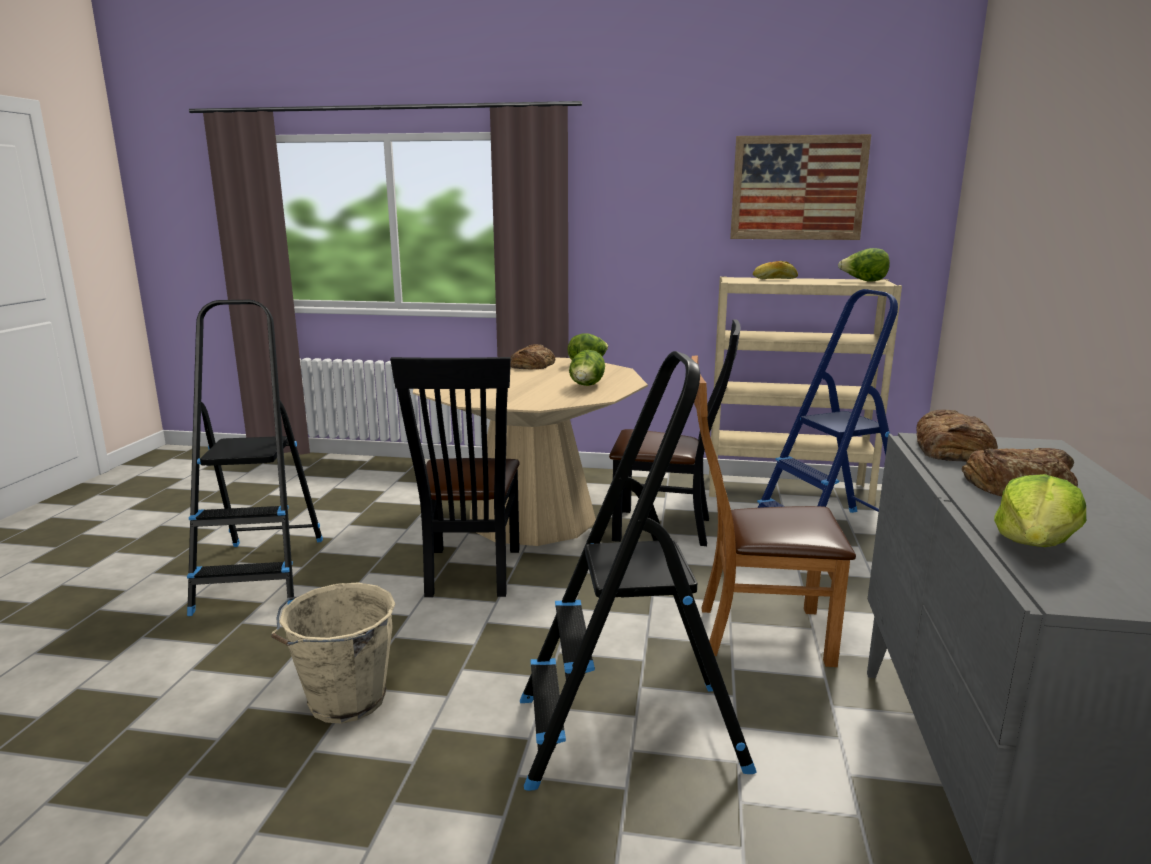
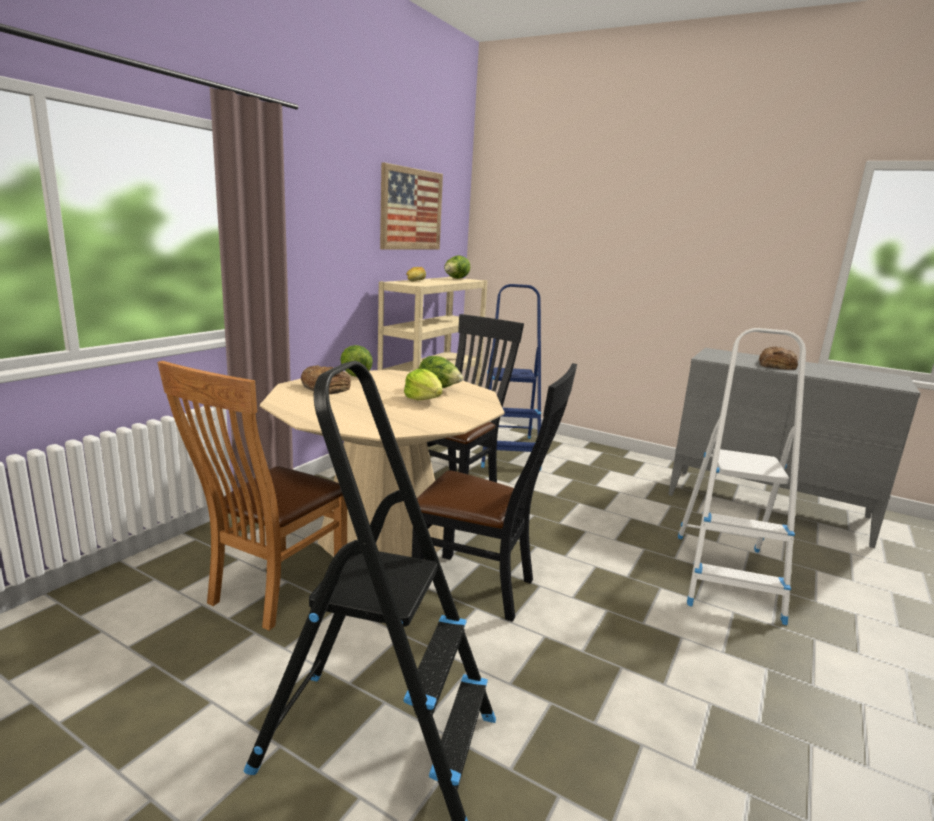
camera: 70 degrees left, 0 degrees up
beige bucket [271,582,395,723] -> none
black step ladder [520,351,757,791] -> white step ladder [678,328,806,625]
brown chair [691,356,856,667] -> brown chair moved to [157,361,347,630]
bread [916,410,998,461] -> none
lettuce [994,474,1086,547] -> lettuce moved to [404,369,443,400]

